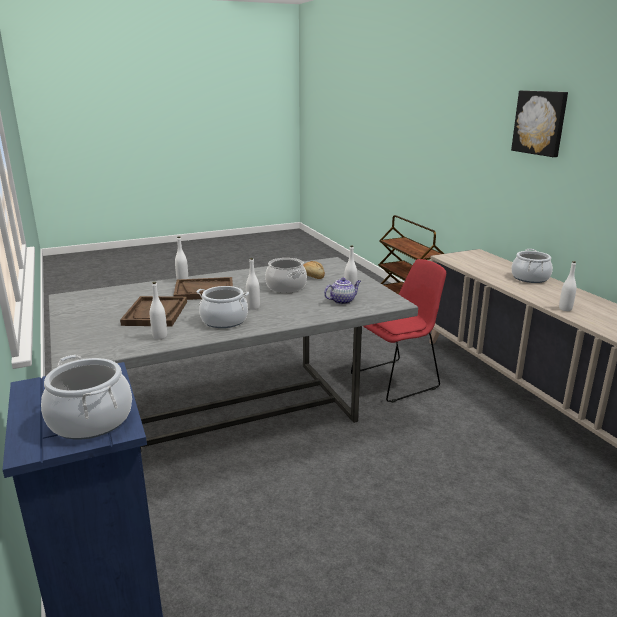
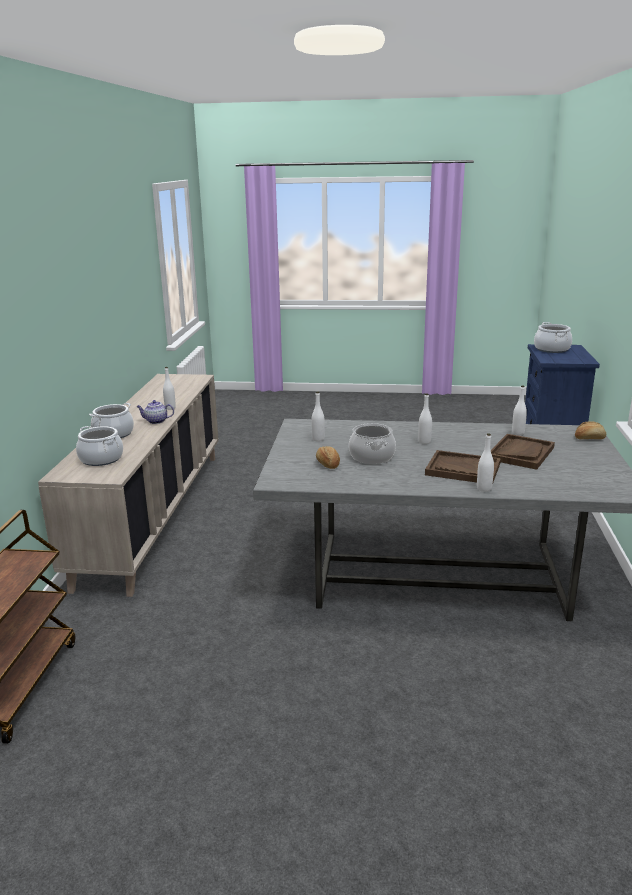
camera: 150 degrees left, 0 degrees up
cooking pot [196,286,249,328] -> cooking pot moved to [76,426,123,466]
teapot [324,278,361,304] -> teapot moved to [136,400,174,424]
red chair [351,259,446,403] -> none
picture [511,90,568,157] -> none
none -> bread [575,421,606,439]

